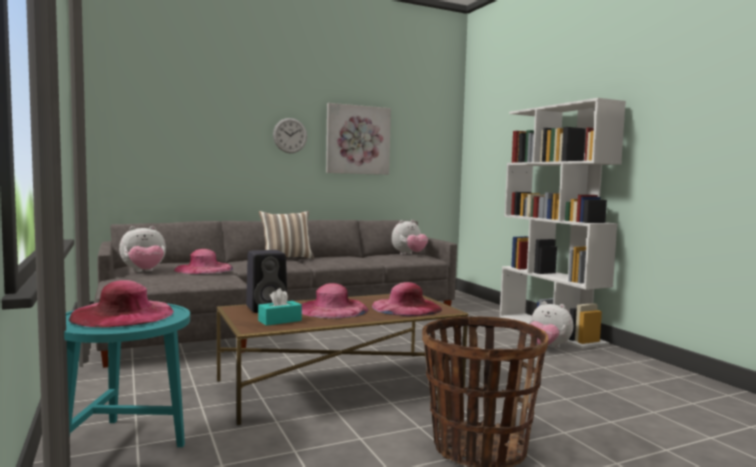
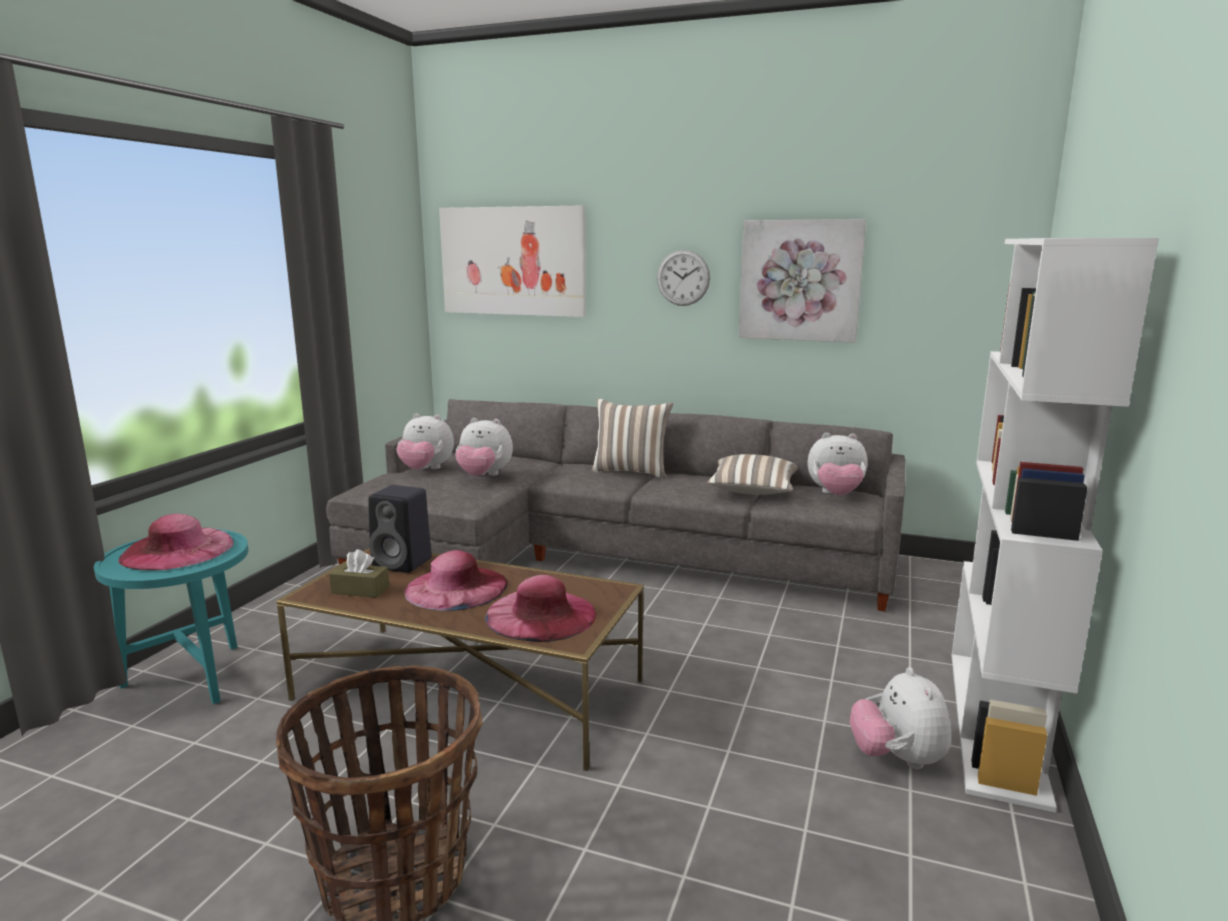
camera: 45 degrees right, 10 degrees up
pink hat [174,249,233,274] -> plush toy [455,418,513,476]
turquoise tissue box [258,288,302,326] -> brown tissue box [329,550,389,598]
none -> picture [439,206,586,317]
none -> pillow [707,454,798,495]

